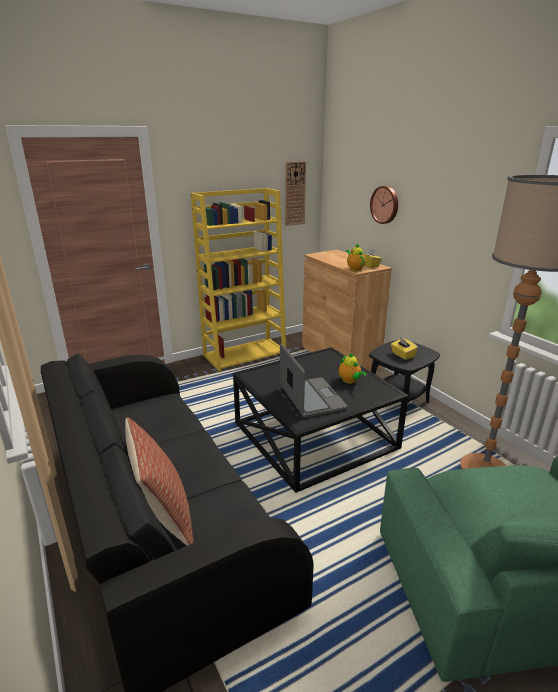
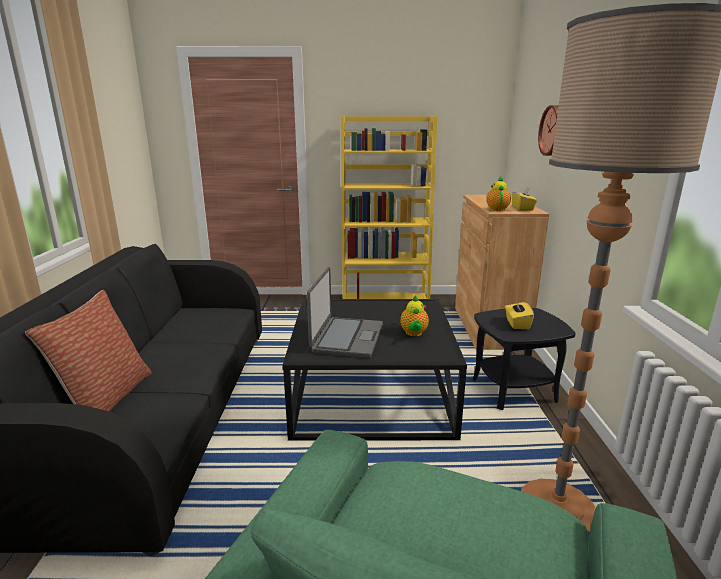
camera: 30 degrees right, 5 degrees down
wall clock [285,161,306,226] -> none

